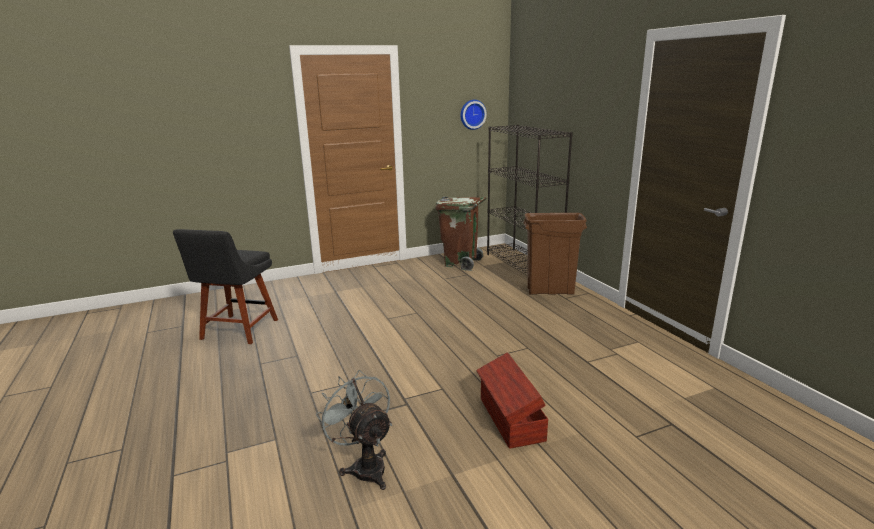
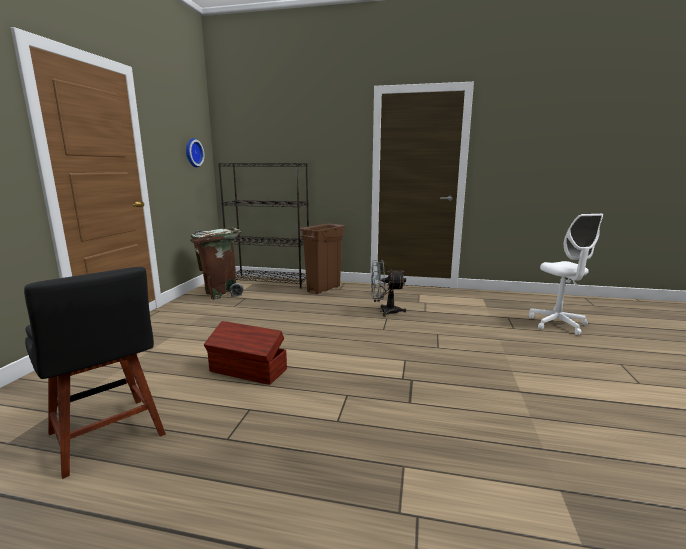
camera: 55 degrees left, 5 degrees down
grey fan [316,370,392,490] -> grey fan moved to [371,260,406,317]
brown storage box [476,352,548,449] -> brown storage box moved to [204,321,287,385]
none -> white office chair [529,214,603,335]

